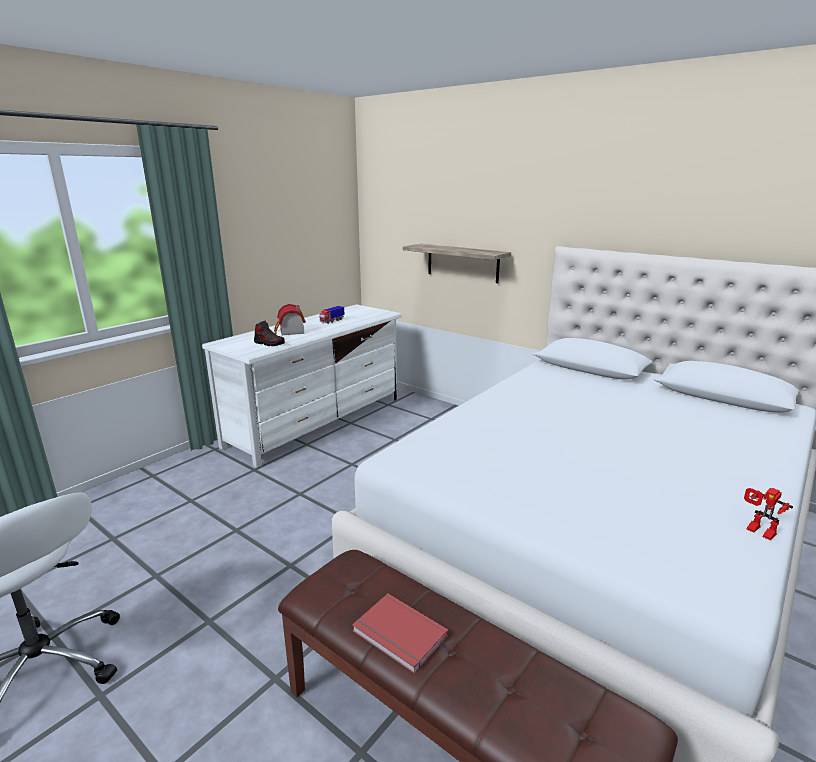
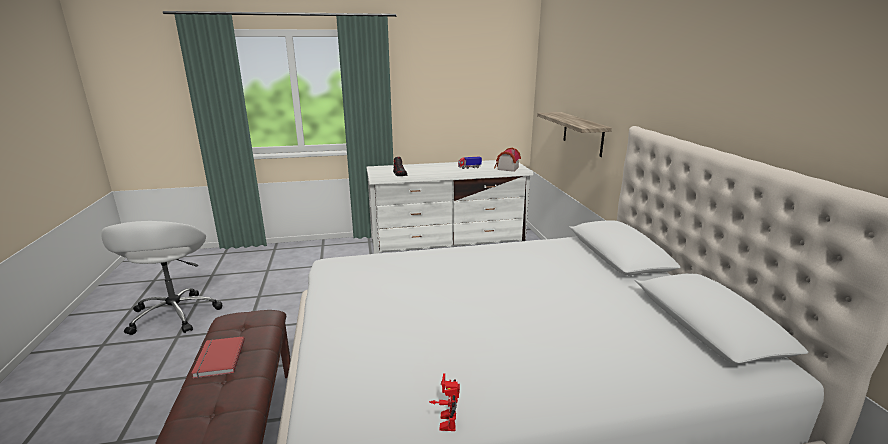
camera: 40 degrees right, 0 degrees up
toy house [274,304,306,335] -> toy house moved to [494,148,521,172]

